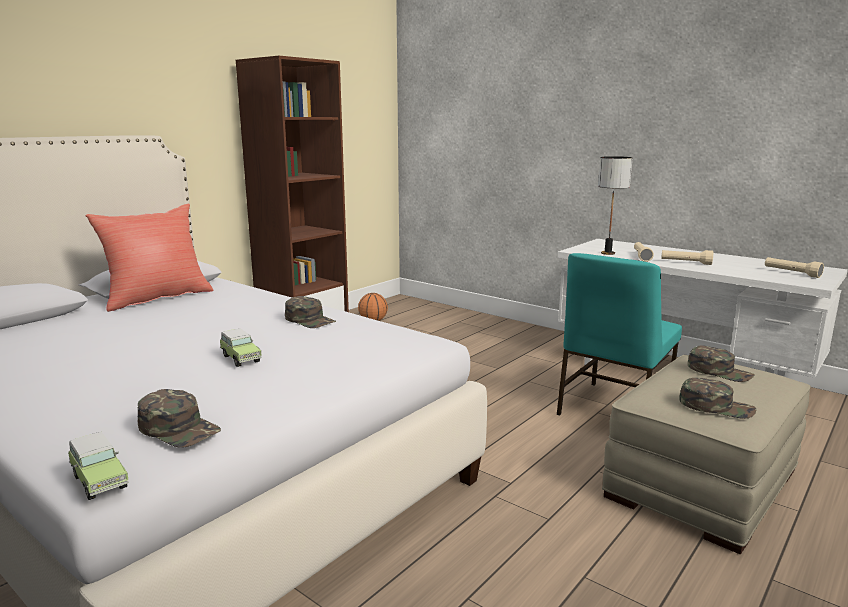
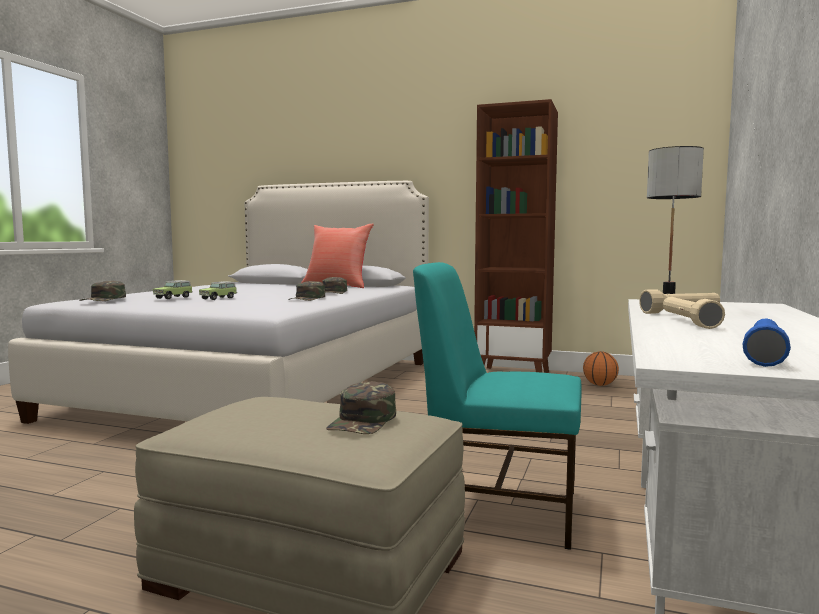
camera: 70 degrees right, 10 degrees down
toy car [68,432,129,500] -> toy car moved to [153,280,193,299]
green cap [679,378,756,419] -> green cap moved to [322,277,347,294]
beige flashlight [765,257,824,278] -> blue flashlight [742,318,791,367]

